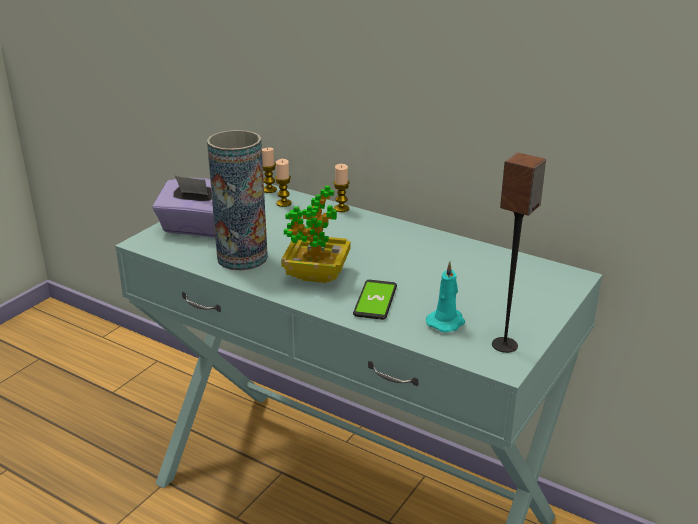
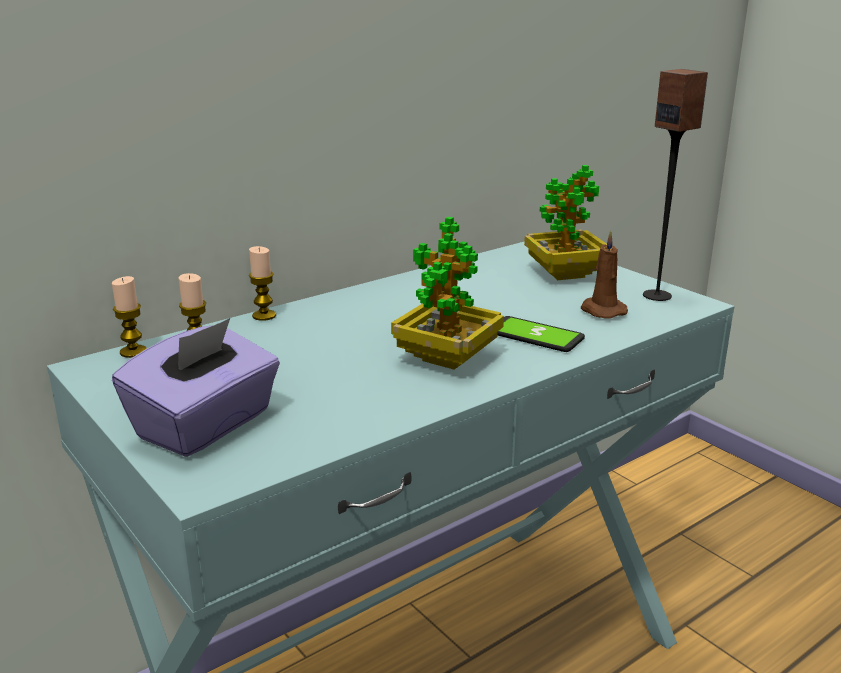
camera: 70 degrees left, 5 degrees down
vase [207,130,268,271] -> none
turquoise candle [426,261,465,333] -> brown candle [581,230,628,319]
none -> potted plant [524,165,607,280]

